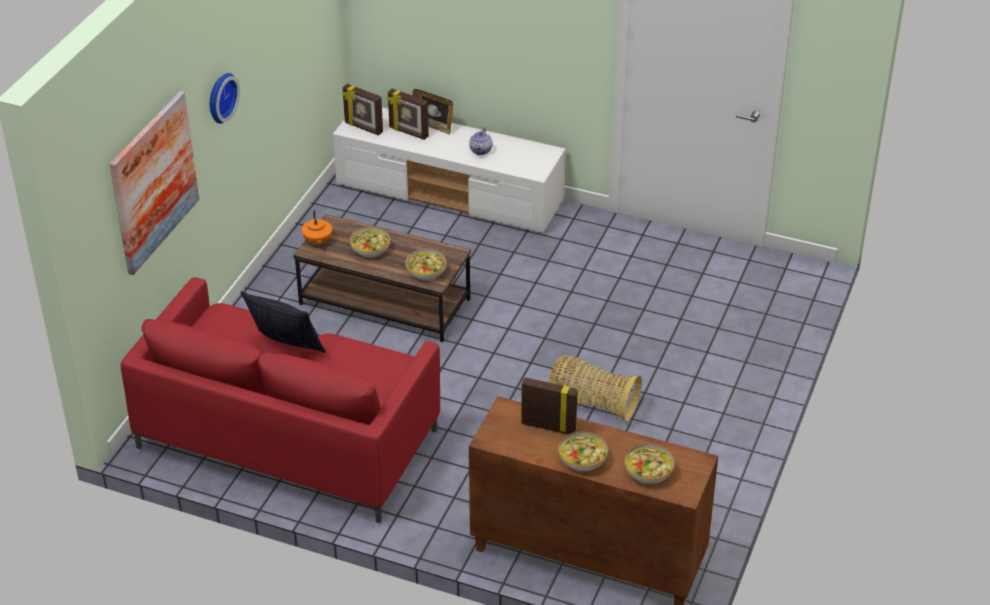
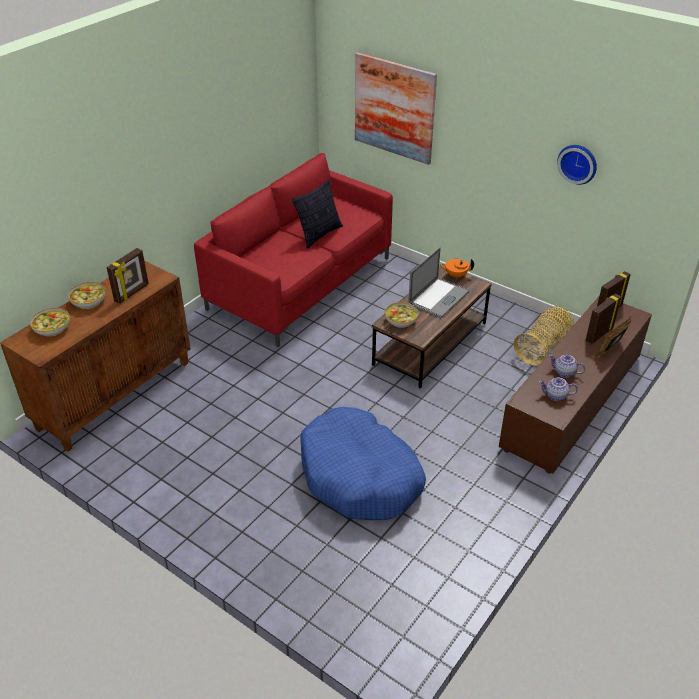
camera: 105 degrees right, 0 degrees up
wall clock [210,73,240,124] -> wall clock moved to [557,145,597,185]
white tv stand [333,107,566,233] -> brown tv stand [499,295,652,474]
bowl [350,227,390,258] -> laptop [408,247,469,318]
basket [549,355,642,421] -> basket moved to [514,306,574,365]
none -> blue dog bed [300,407,426,520]
none -> teapot [539,378,578,401]

